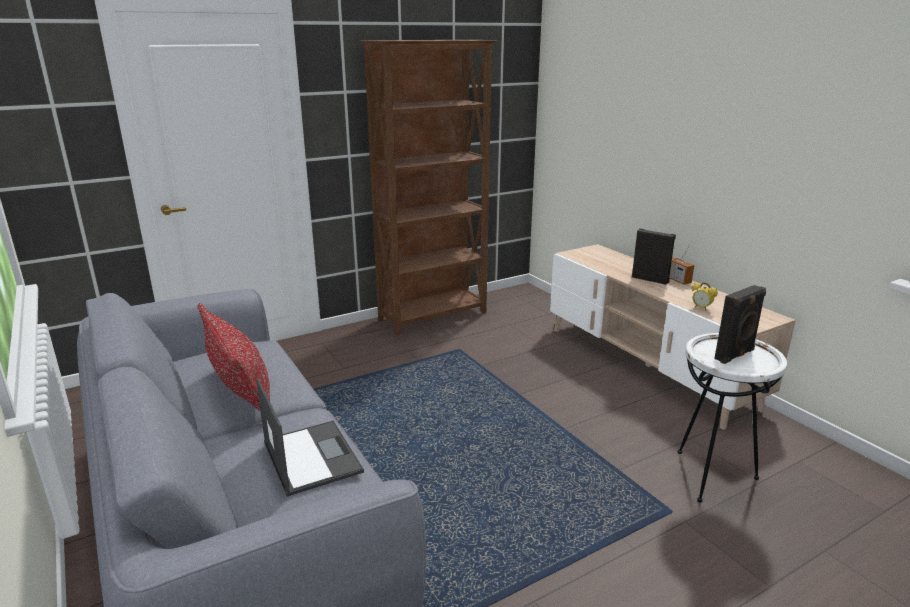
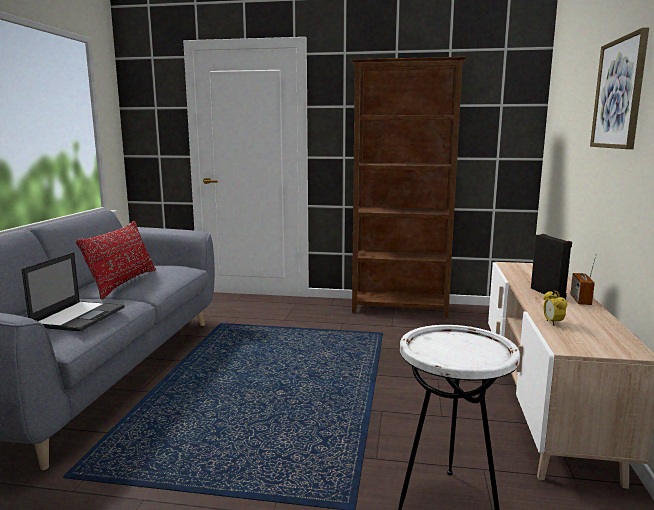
camera: 40 degrees right, 10 degrees down
black speaker [714,285,766,364] -> none
none -> picture [590,27,649,149]

